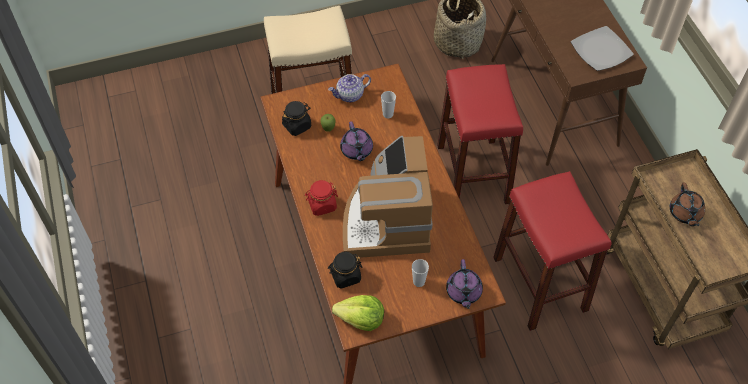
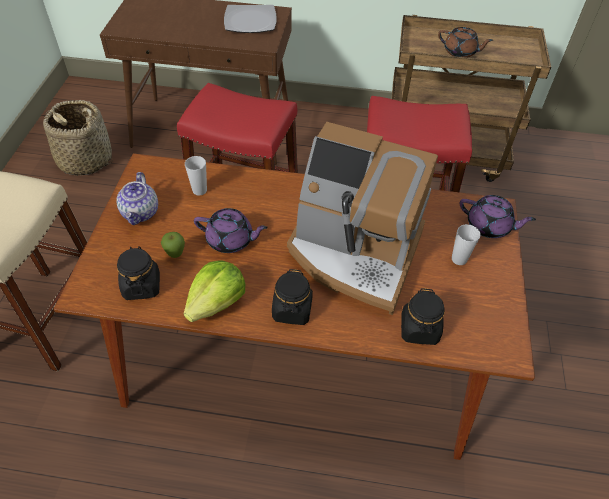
camera: 65 degrees left, 5 degrees down
red jar [305,180,338,216] -> black jar [272,269,313,325]
lettuce [332,295,384,331] -> lettuce moved to [183,260,245,322]

